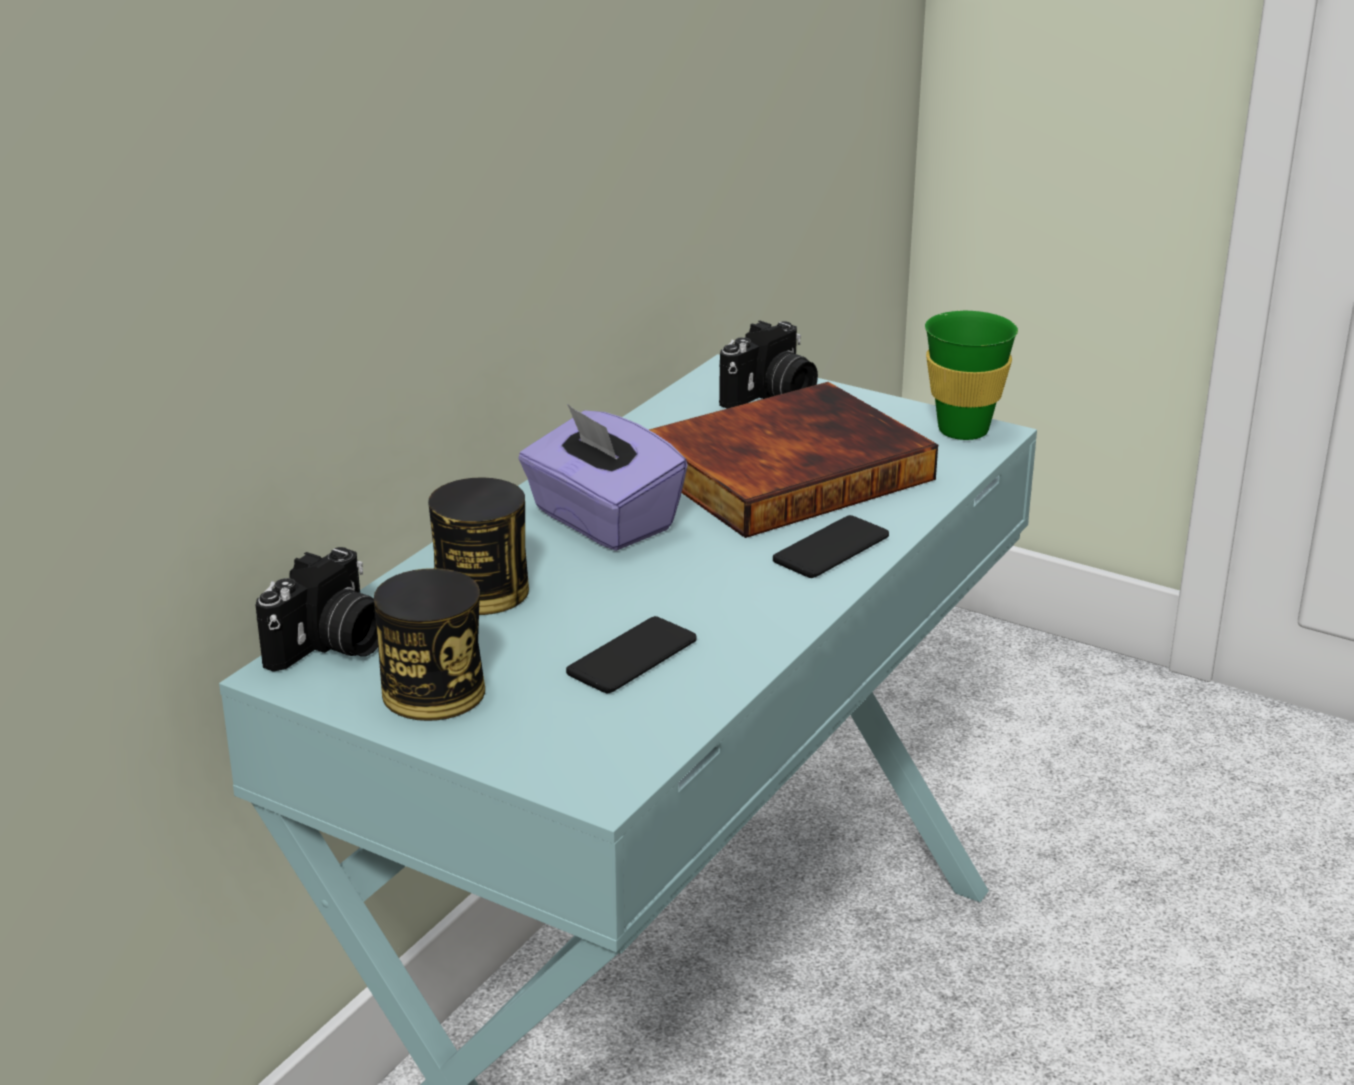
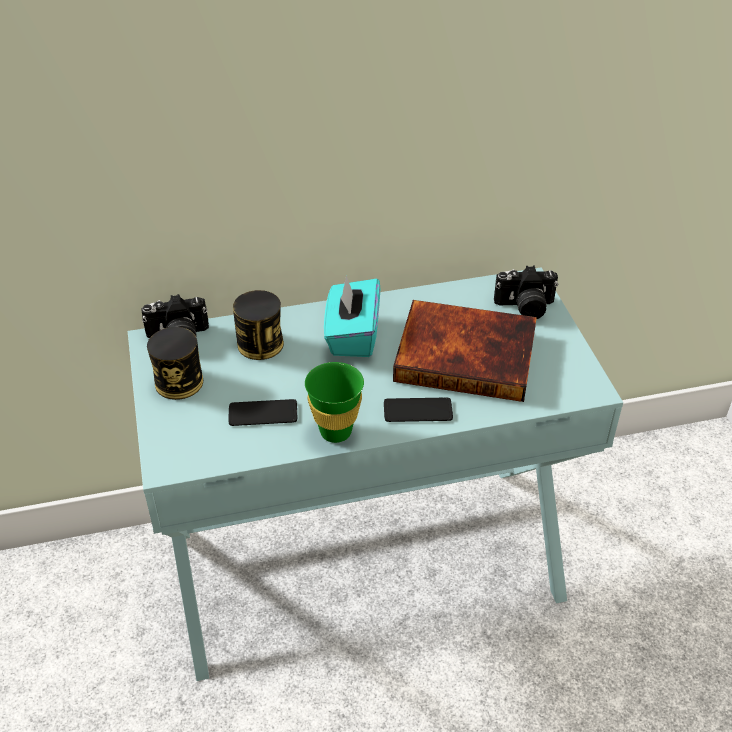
camera: 45 degrees right, 15 degrees up
purple tissue box [518,404,688,551] -> turquoise tissue box [324,276,380,357]
green cup [925,311,1018,440] -> green cup moved to [305,362,364,443]

